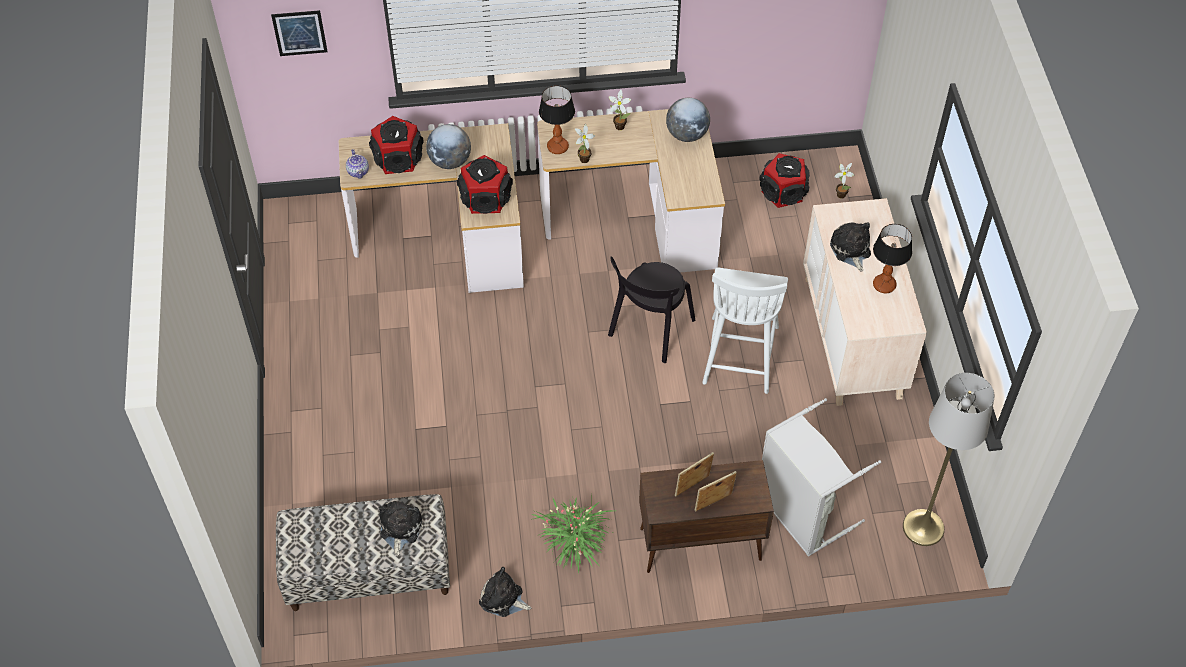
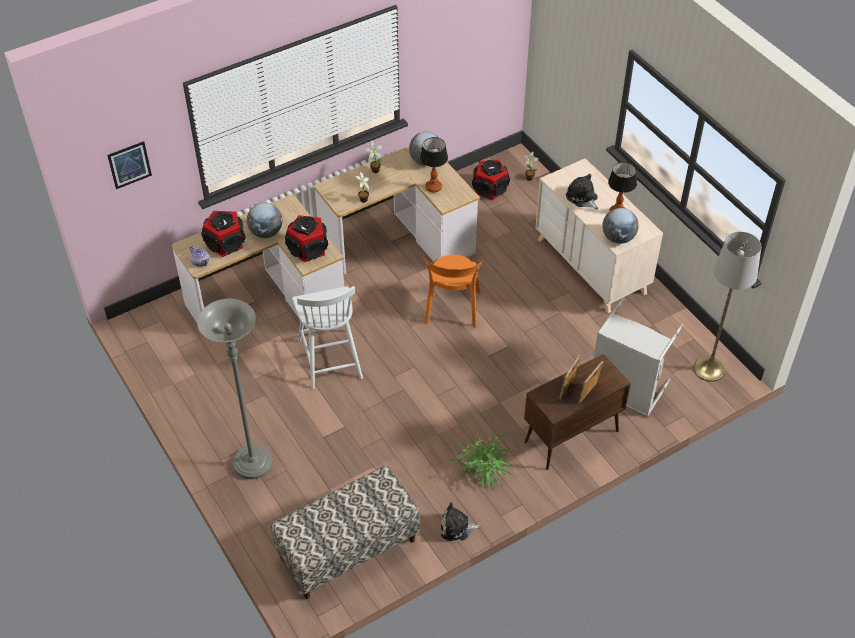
camera: 25 degrees left, 5 degrees down
plush toy [379,501,422,556] -> none
table lamp [539,85,575,154] -> table lamp moved to [420,137,448,193]
black chair [608,256,695,363] -> orange chair [423,255,483,328]
white chair [702,267,788,394] -> white chair moved to [292,286,363,389]
none -> grey floor lamp [197,299,272,479]
none -> globe [602,208,639,244]

